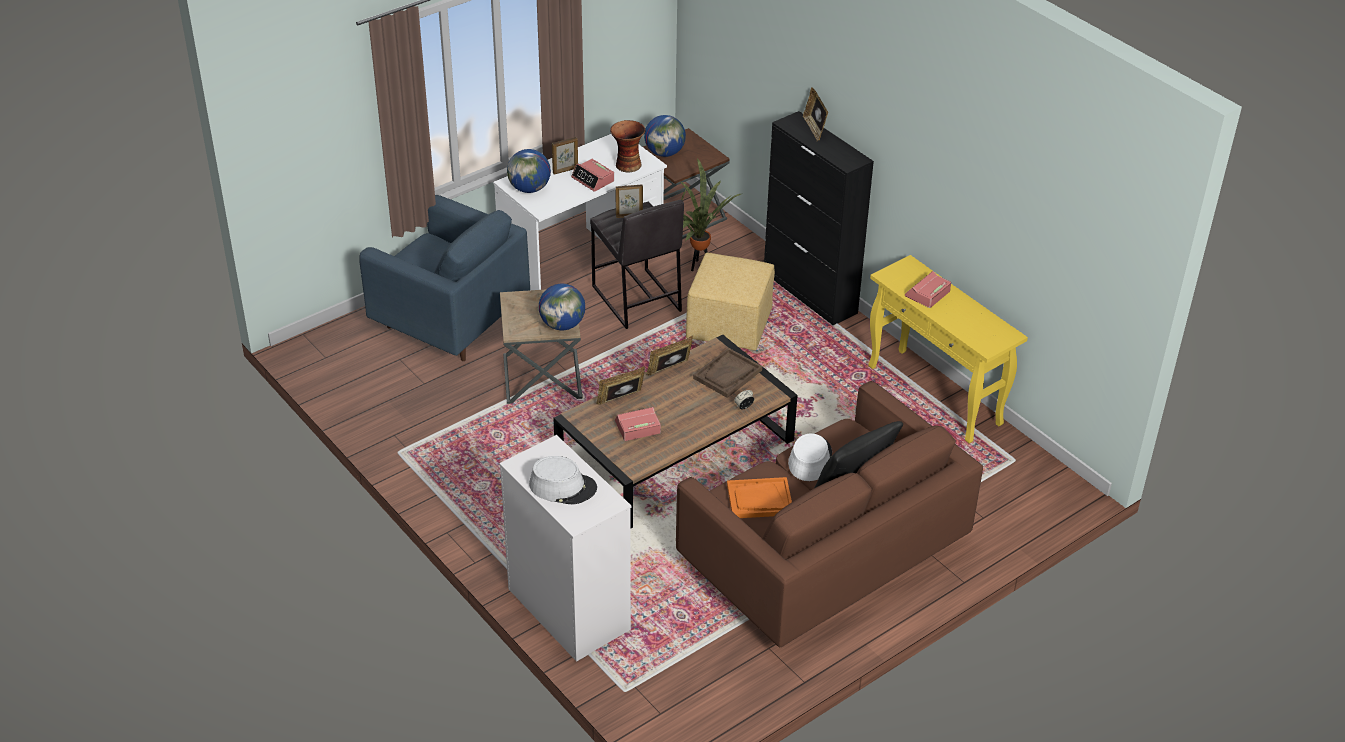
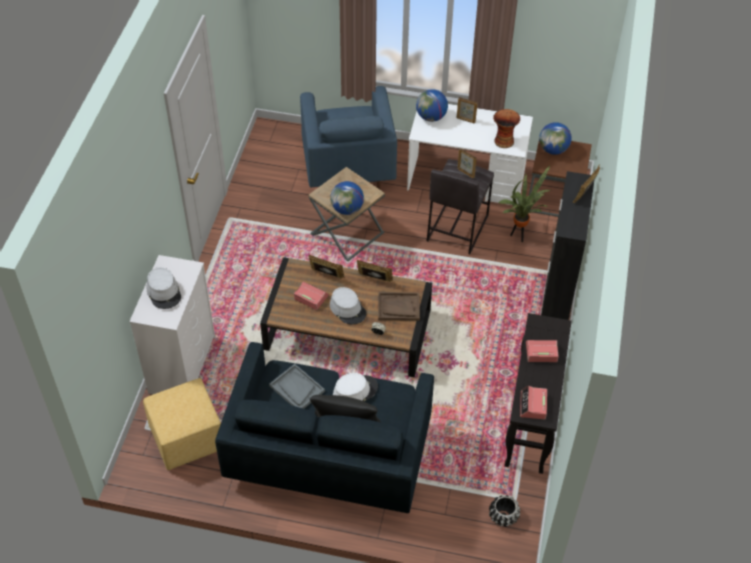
camera: 50 degrees right, 10 degrees up
alarm clock [571,159,614,192] -> alarm clock moved to [520,386,547,419]
brown sofa [676,381,983,647] -> blue sofa [215,342,434,513]
yellow ottoman [686,252,775,350] -> yellow ottoman moved to [143,378,221,470]
orange tray [727,477,792,518] -> grey tray [269,364,325,409]
yellow console table [868,255,1028,444] -> black console table [504,313,572,474]
none -> grey hat [330,287,366,324]
none -> black planter [489,495,520,527]

